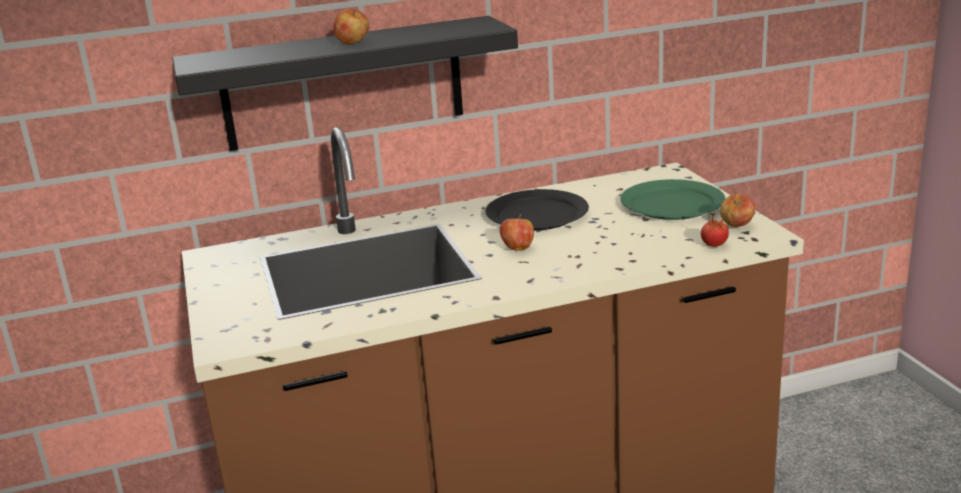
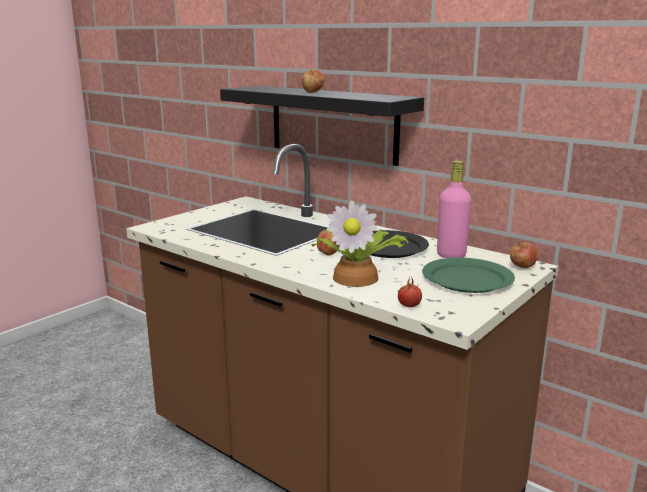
camera: 55 degrees right, 5 degrees down
apple [720,194,755,227] -> apple moved to [510,242,538,268]
none -> potted plant [311,200,408,287]
none -> pink bottle [437,160,472,258]

